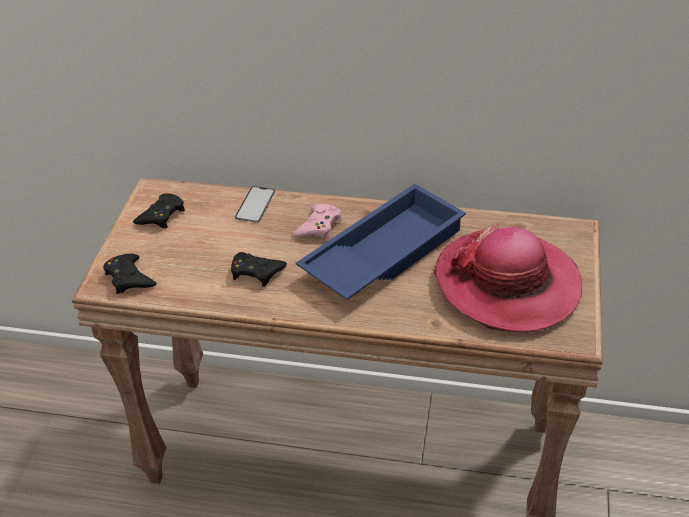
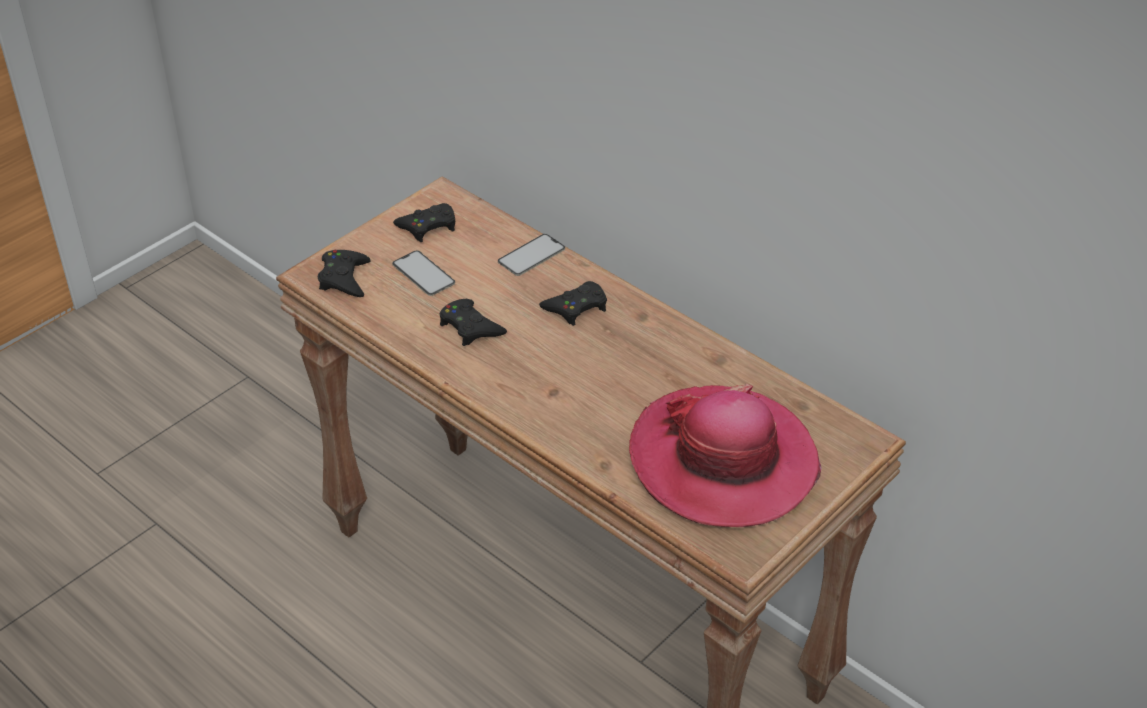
camera: 30 degrees right, 0 degrees up
pink game controller [292,204,341,240] -> black game controller [539,281,607,326]
blue tray [296,184,466,300] -> none
none -> phone [392,250,455,296]

